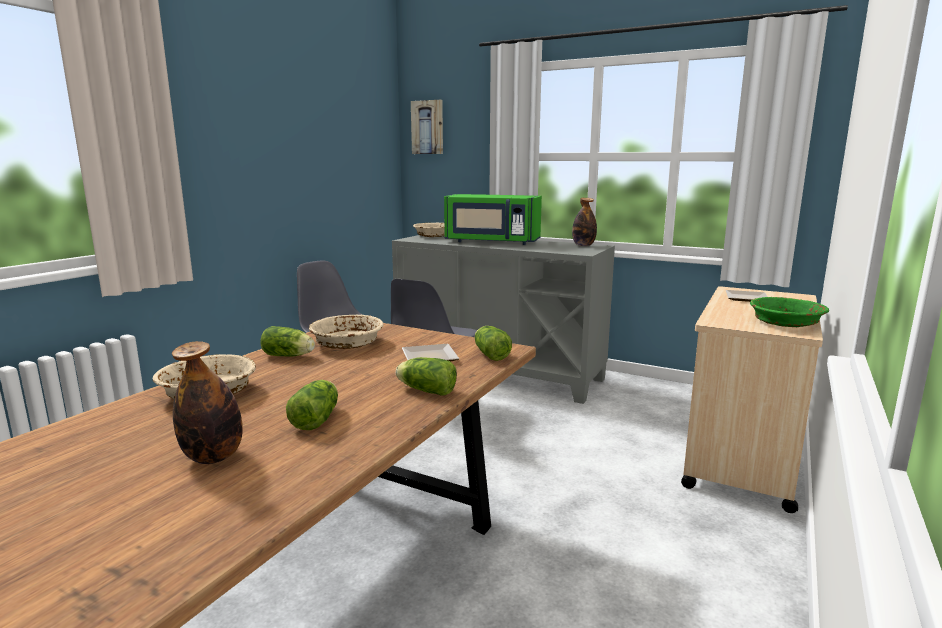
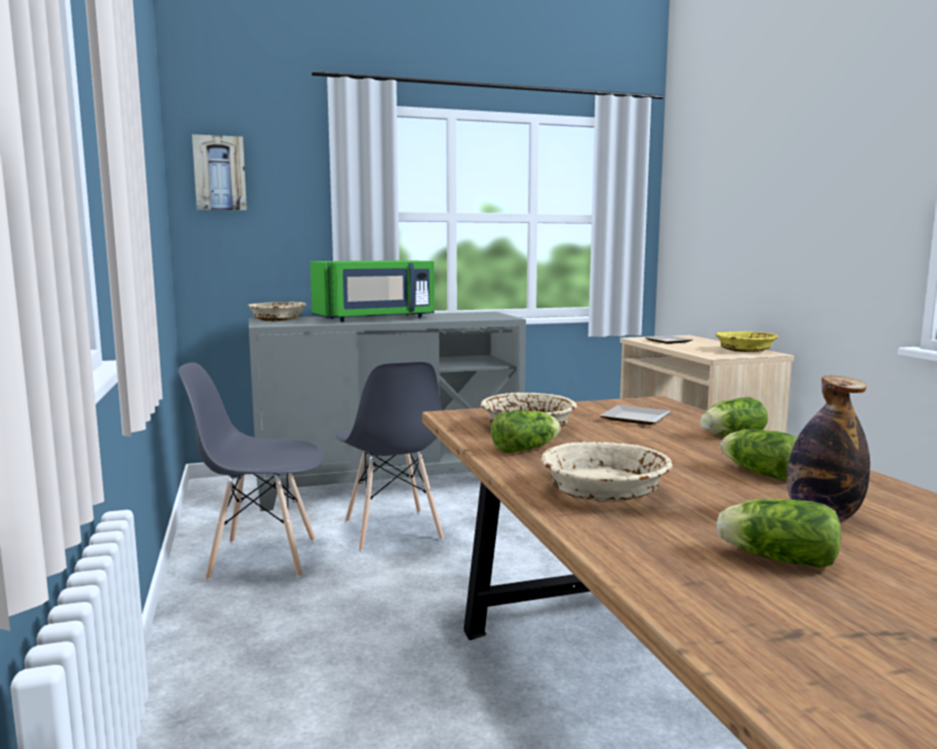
camera: 45 degrees left, 5 degrees down
lettuce [475,326,512,361] -> lettuce moved to [717,499,841,568]
bottle [572,198,597,246] -> none
green bowl [750,297,829,327] -> yellow bowl [716,331,778,352]

